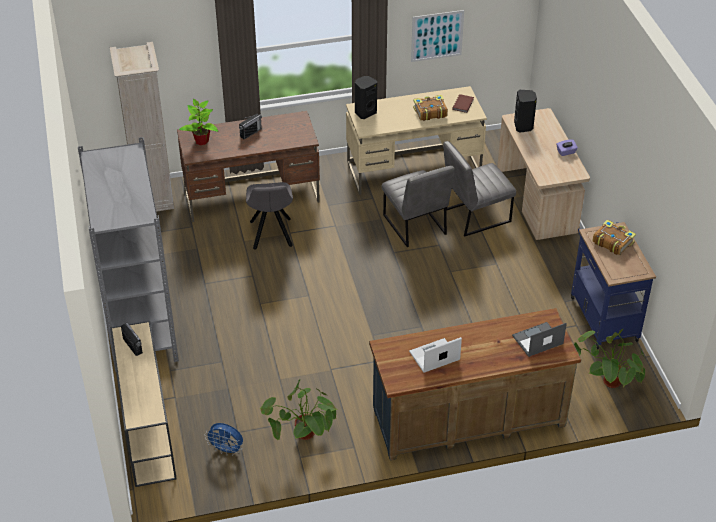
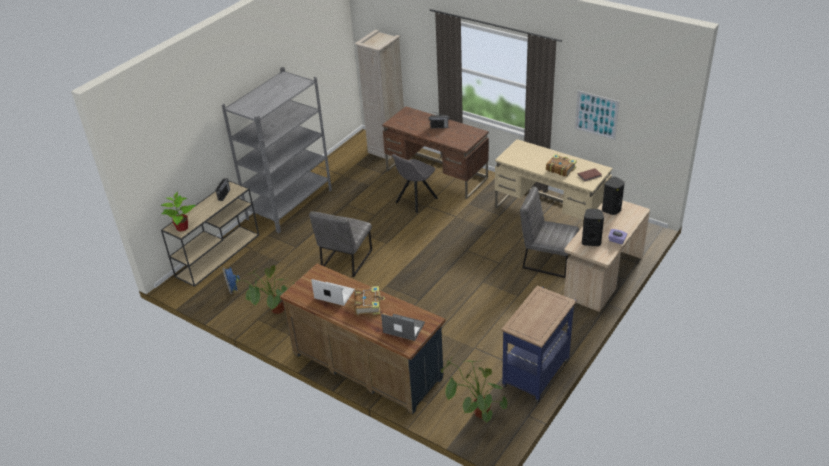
camera: 50 degrees right, 5 degrees down
potted plant [179,99,218,145] -> potted plant moved to [161,192,196,232]
black speaker [355,76,377,119] -> black speaker moved to [582,209,604,246]
grey chair [382,166,455,247] -> grey chair moved to [309,211,372,277]
book [592,220,636,255] -> book moved to [354,286,385,315]

